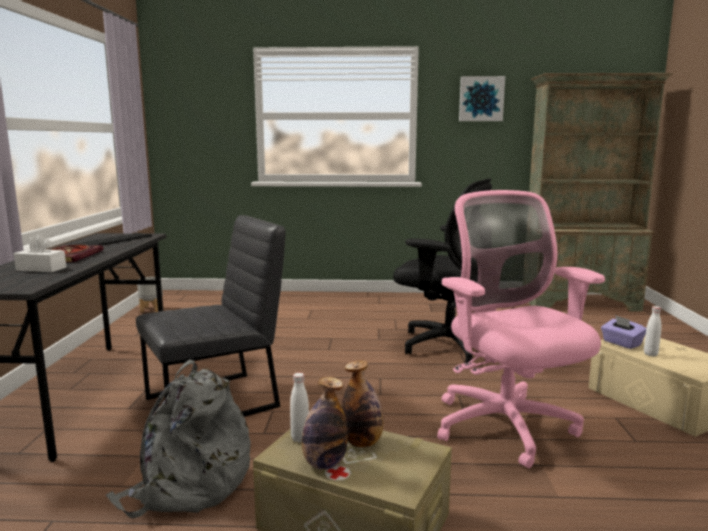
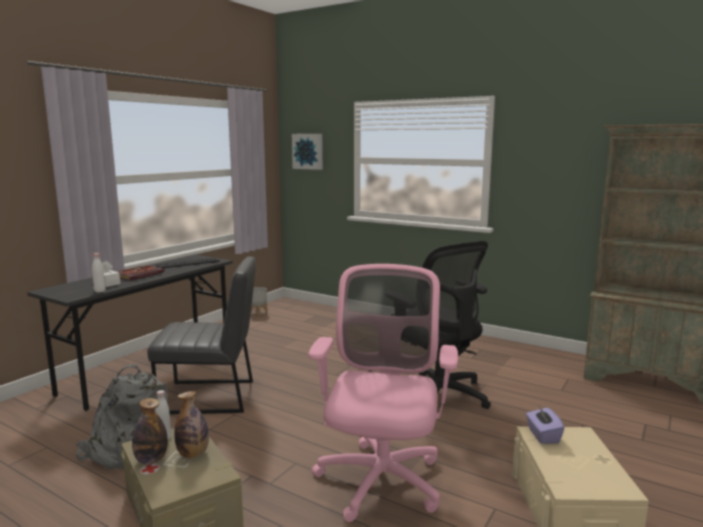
camera: 30 degrees right, 0 degrees up
picture [459,76,505,121] -> picture moved to [292,134,323,170]
white bottle [644,306,662,356] -> white bottle moved to [92,253,105,293]

